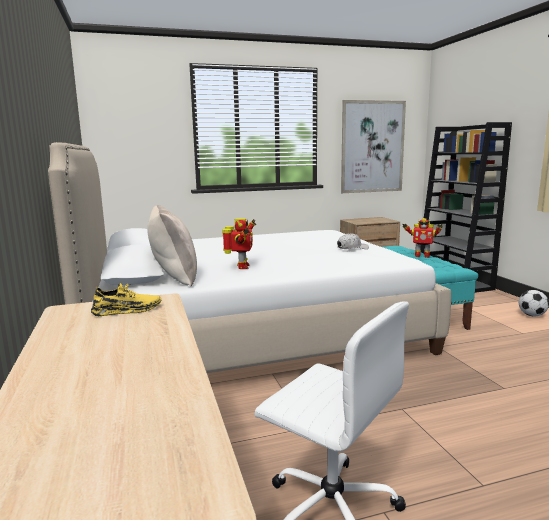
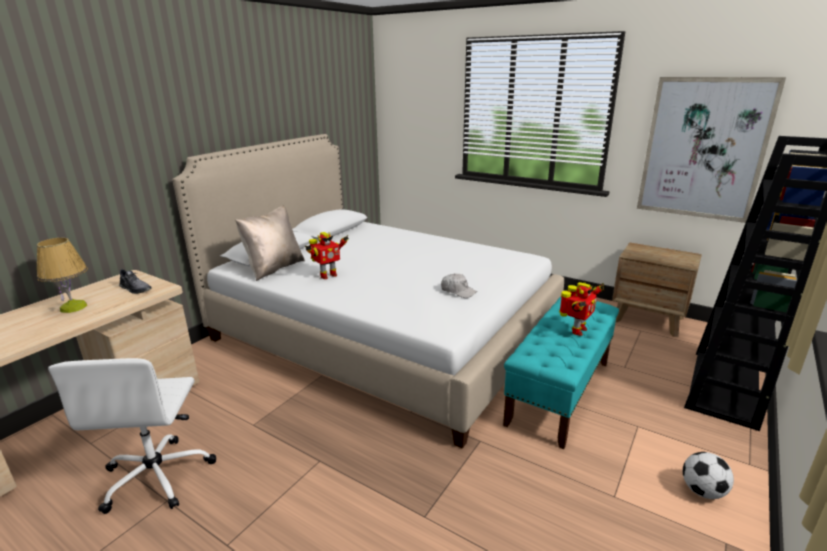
camera: 50 degrees right, 10 degrees up
yellow shoe [91,283,161,316] -> grey shoe [119,269,151,294]
toy robot [403,218,443,258] -> toy robot turned 120 degrees counterclockwise [559,282,604,336]
none -> table lamp [37,238,88,313]

